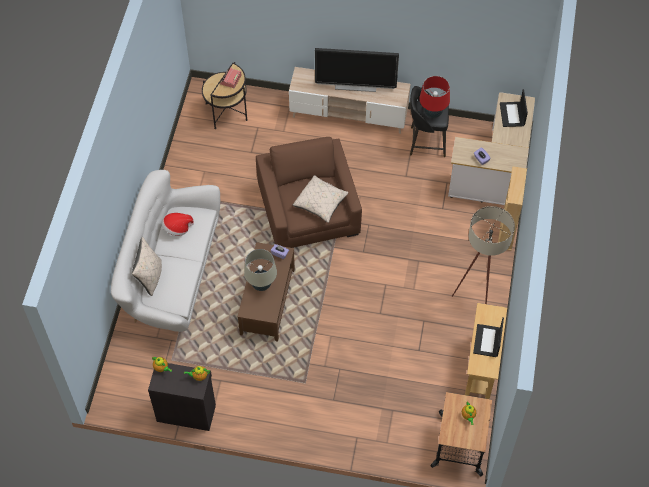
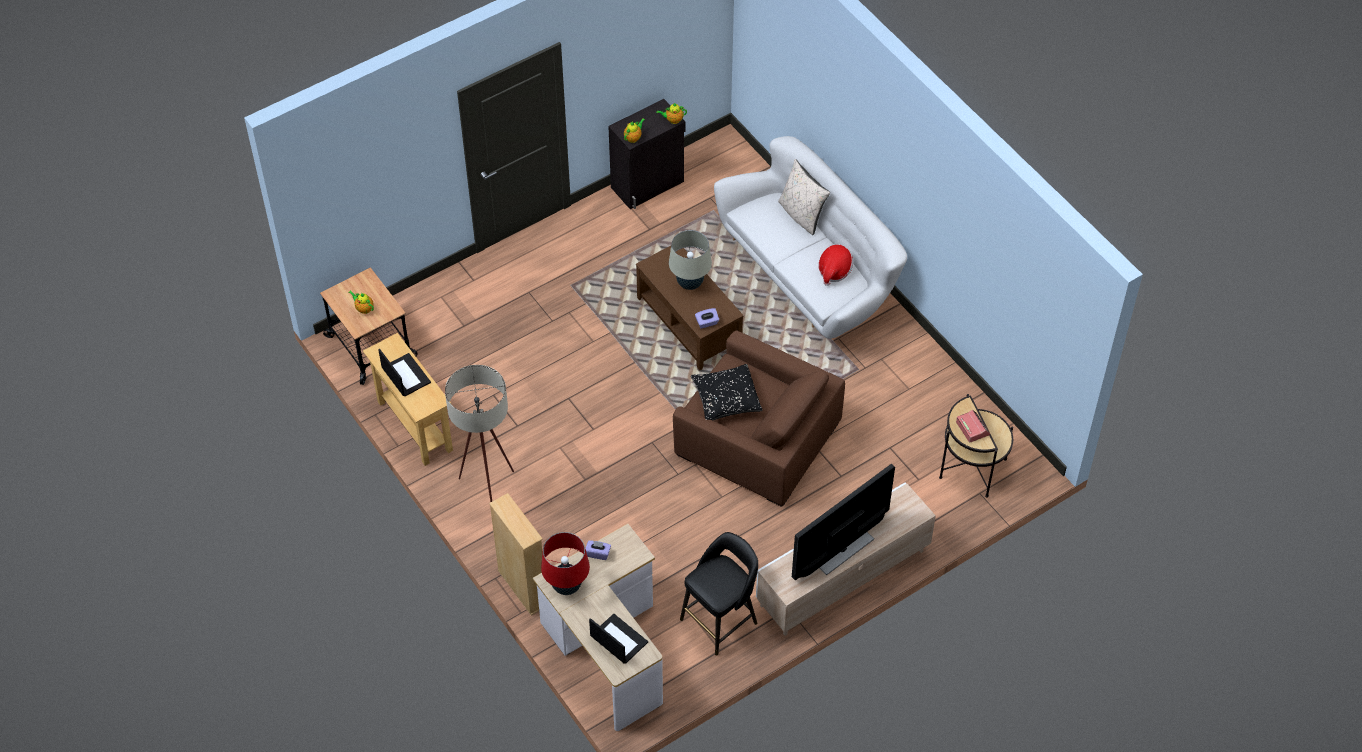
camera: 135 degrees right, 5 degrees down
beige pillow [293,175,348,223] -> black pillow [691,364,763,420]
red table lamp [419,76,450,118] -> red table lamp moved to [541,532,590,595]

